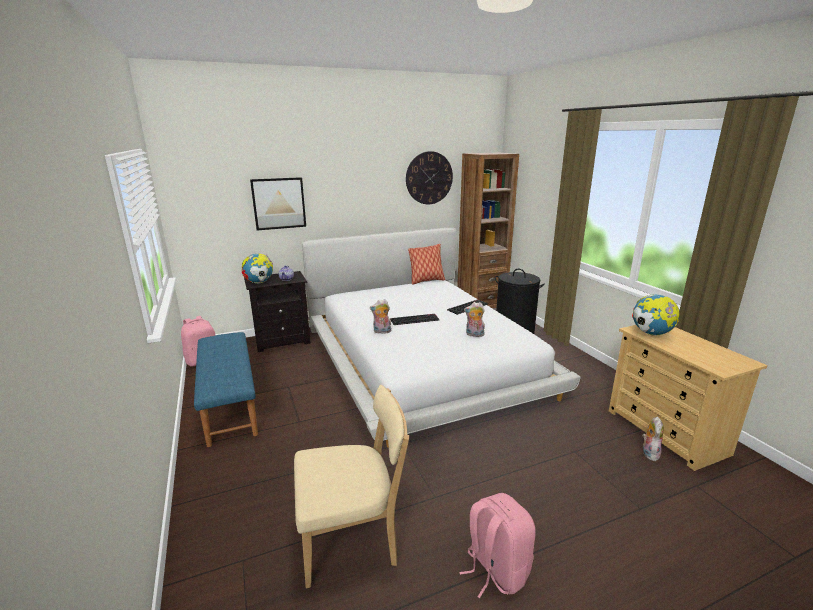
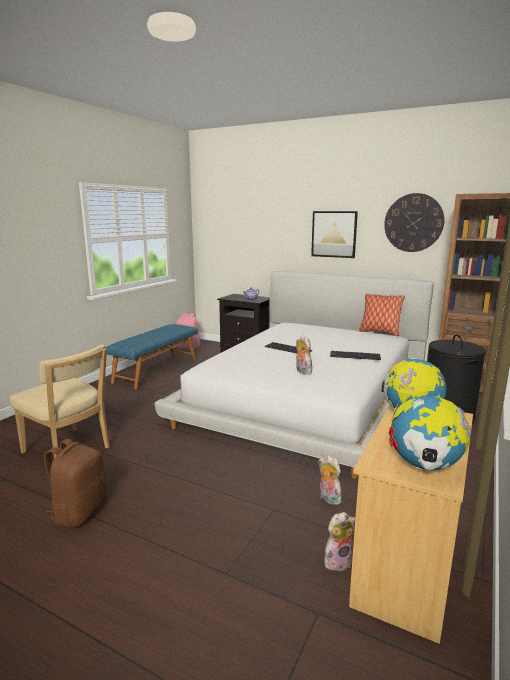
camera: 50 degrees right, 5 degrees down
globe [241,254,273,284] -> globe moved to [388,396,472,471]
picture [250,177,306,230] -> picture moved to [311,211,358,258]
plush toy [370,299,391,334] -> plush toy moved to [318,456,343,505]
pink backpack [459,493,536,598] -> brown backpack [44,439,107,528]

